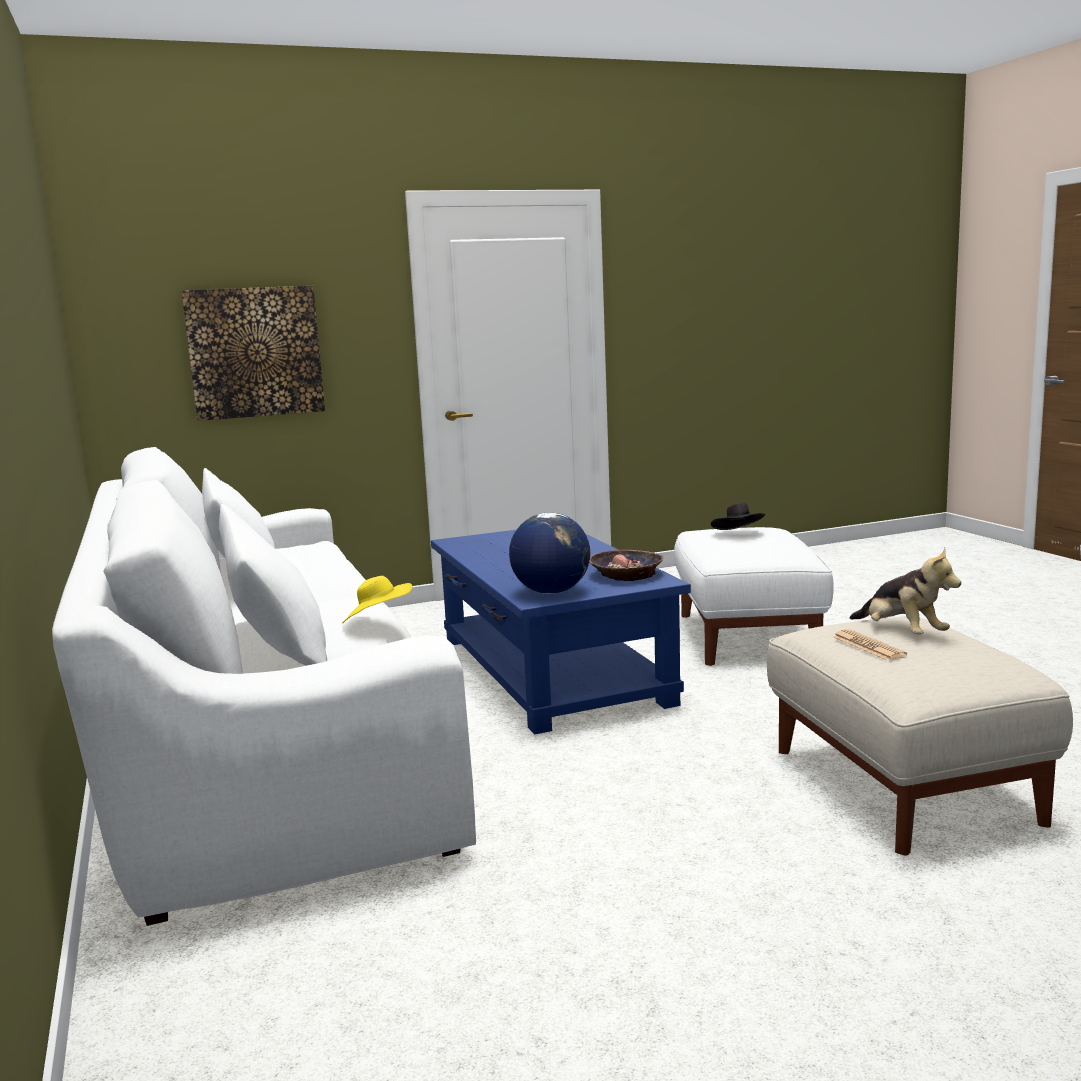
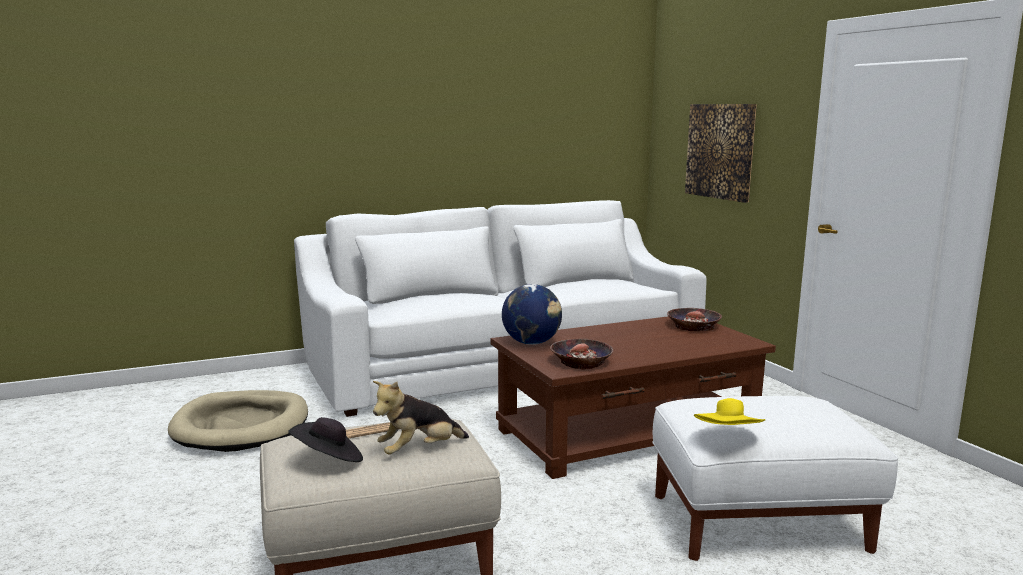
camera: 85 degrees right, 0 degrees up
yellow hat [342,576,413,624] -> yellow hat moved to [694,398,765,425]
blue coffee table [431,530,691,734] -> brown coffee table [491,316,776,479]
black hat [711,503,765,530] -> black hat moved to [288,417,363,462]
none -> beige dog bed [168,390,308,452]
none -> bowl [667,308,722,331]

